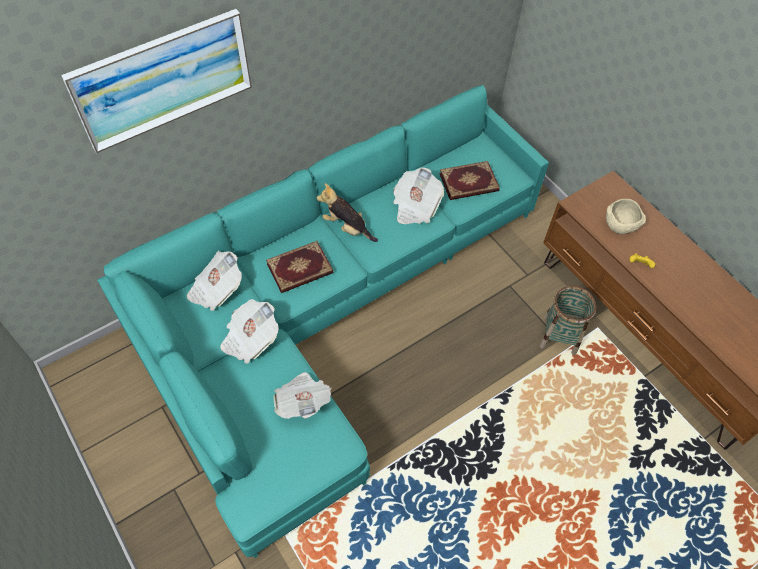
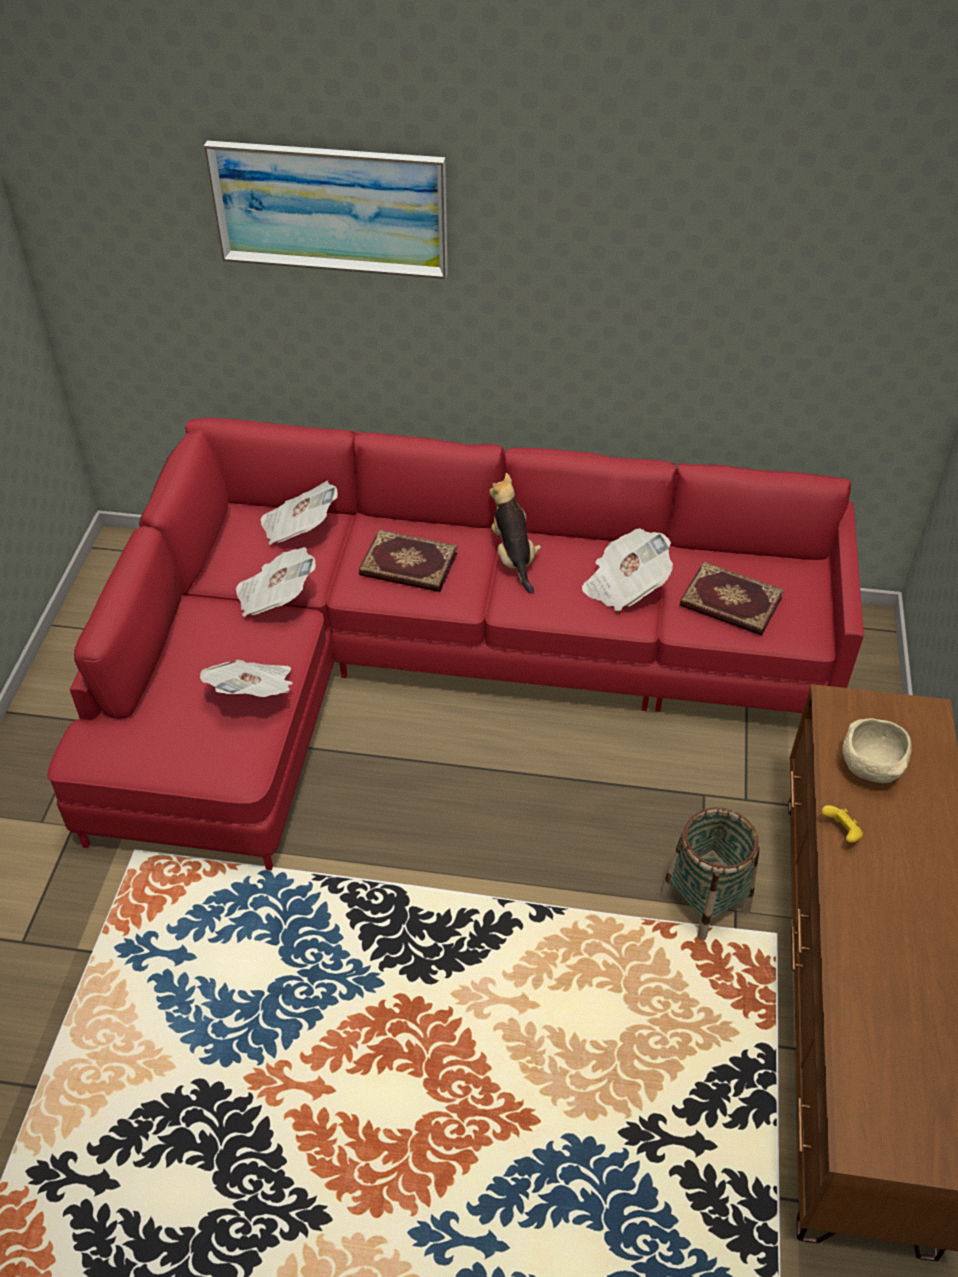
camera: 45 degrees right, 10 degrees down
turquoise sofa [97,85,549,558] -> red sofa [47,417,864,871]

